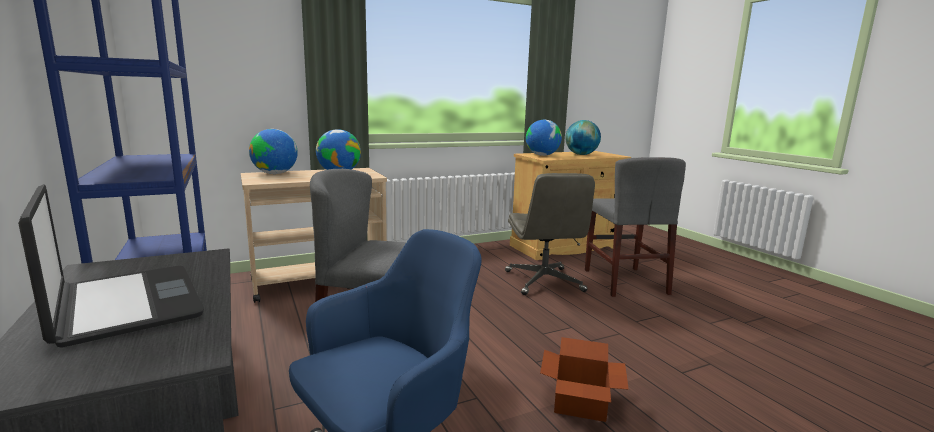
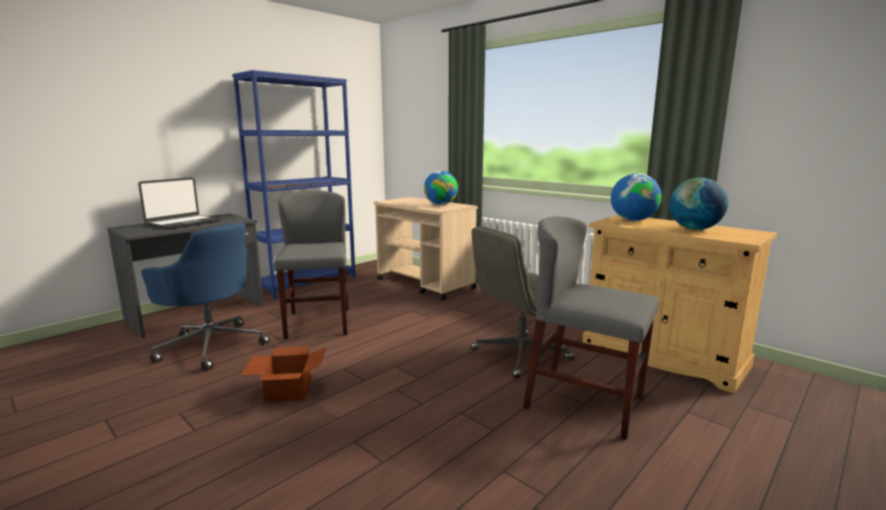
camera: 70 degrees right, 0 degrees up
globe [249,129,298,174] -> none
grey chair [585,157,686,297] -> grey chair turned 60 degrees clockwise [523,216,659,440]

